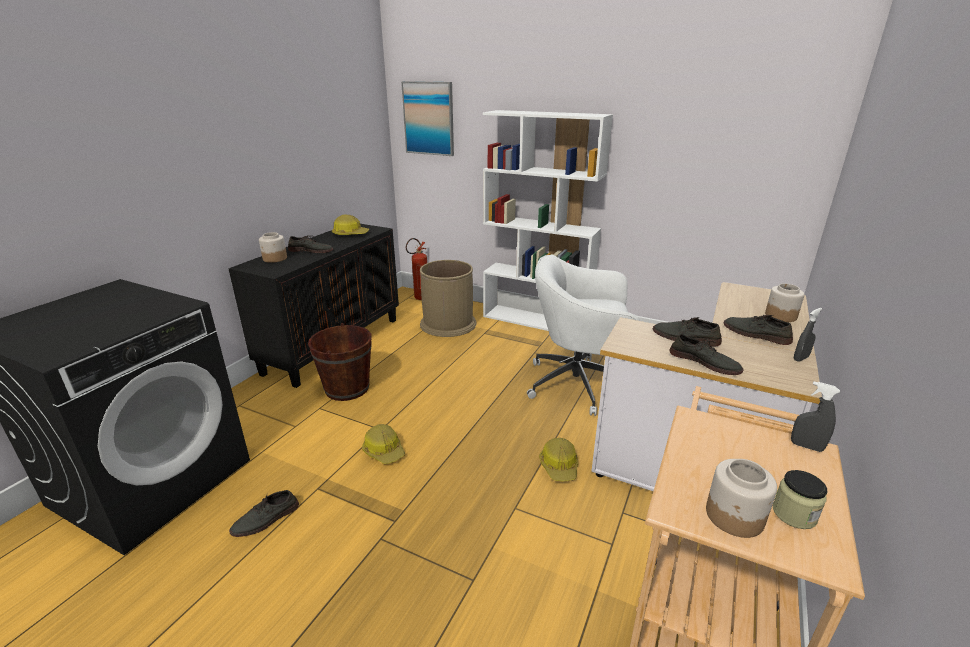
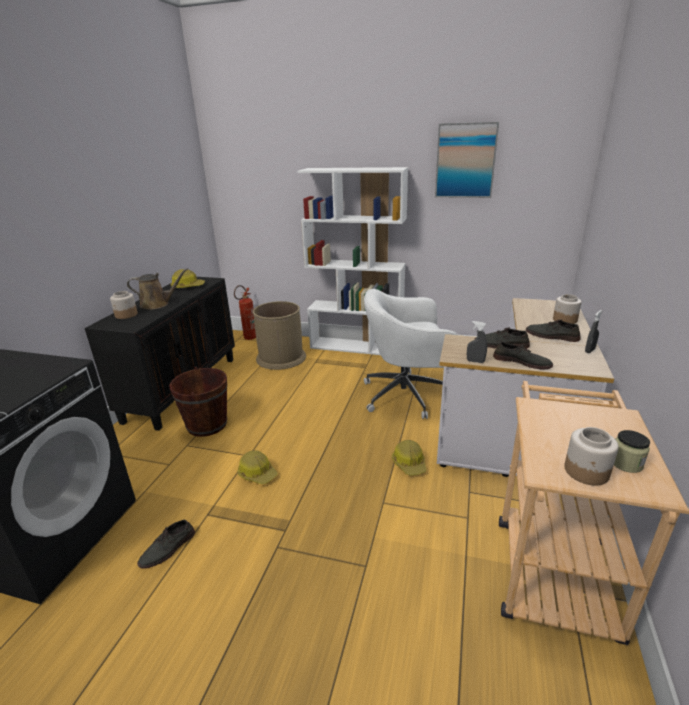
camera: 10 degrees left, 0 degrees up
grey shoe [288,235,333,253] -> brown watering can [127,268,188,310]
picture [401,81,454,156] -> picture moved to [435,122,499,198]
grey spray bottle [791,381,840,452] -> grey spray bottle moved to [467,321,487,363]

